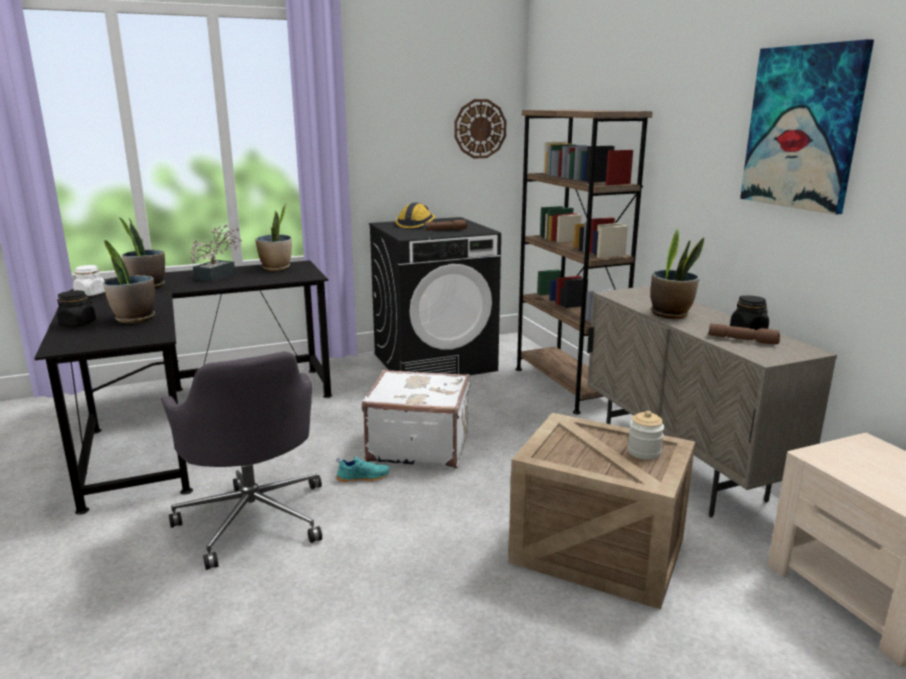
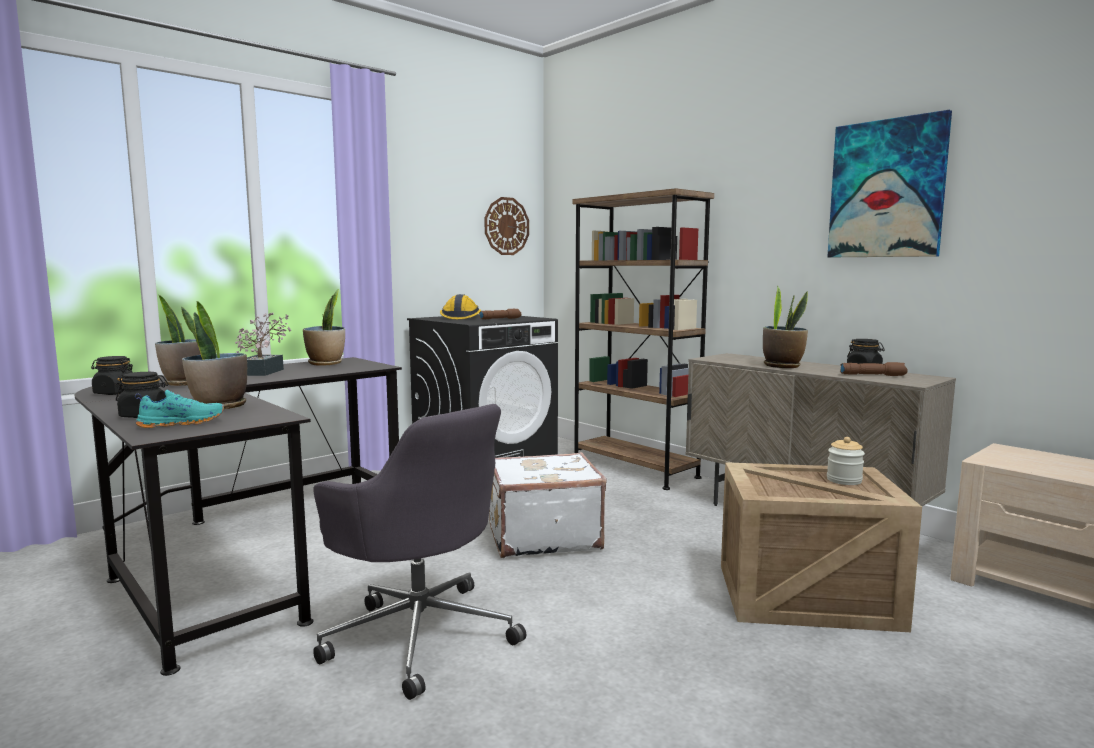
camera: 20 degrees left, 10 degrees down
white jar [73,265,105,296] -> black jar [91,356,133,395]
turquoise shoe [336,456,390,482] -> turquoise shoe moved to [135,390,224,428]

